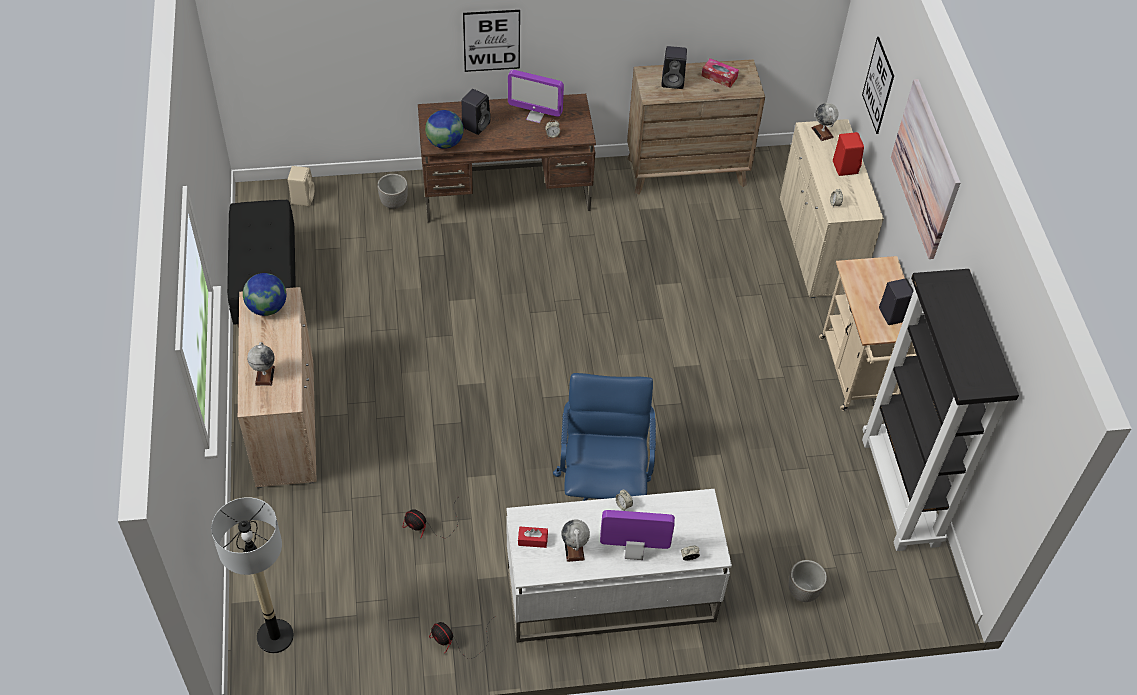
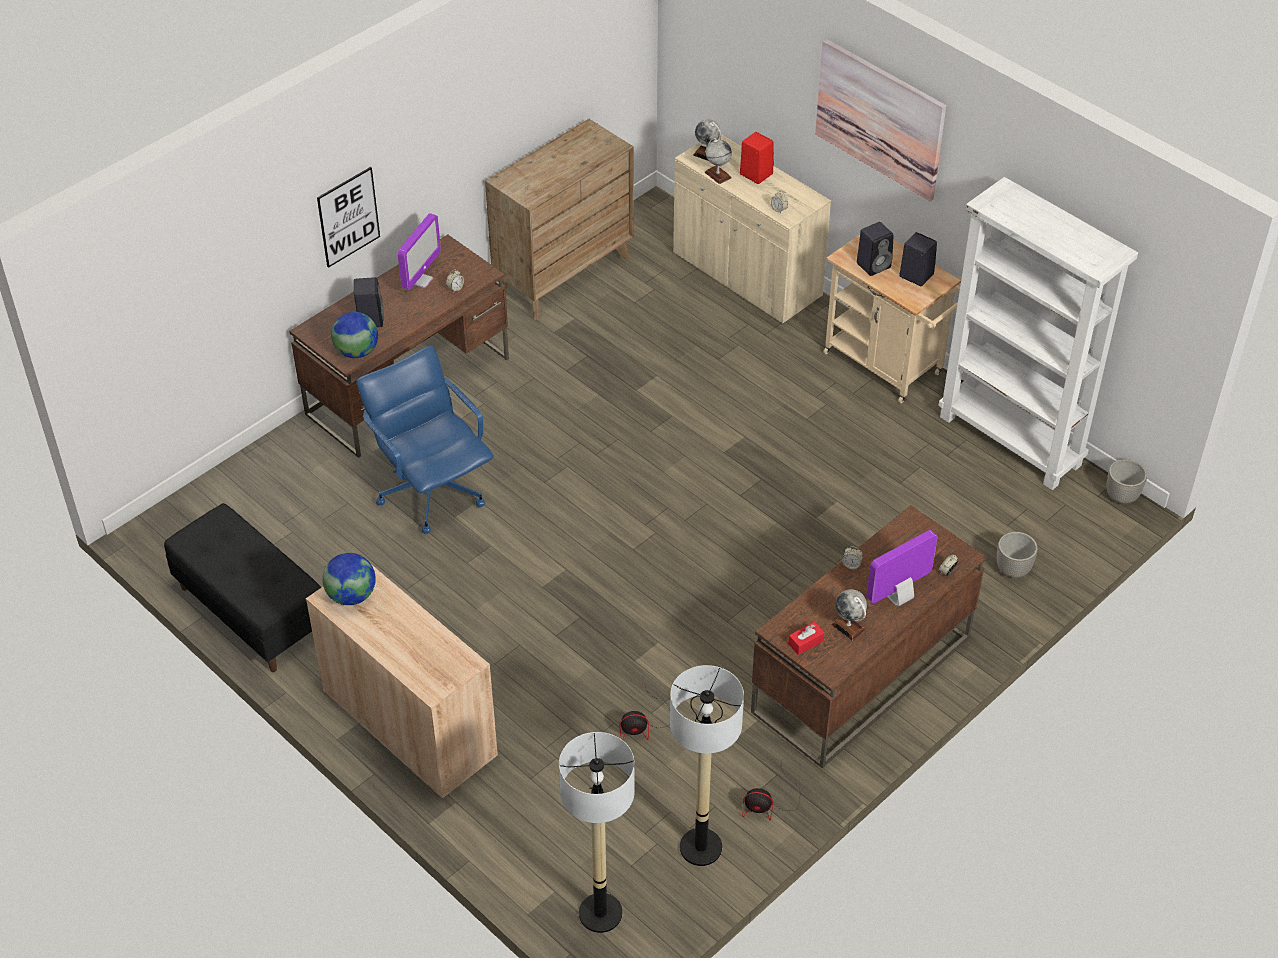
camera: 35 degrees left, 5 degrees down
globe [247,342,275,386] -> globe moved to [705,138,732,184]
beige speaker [288,166,315,206] -> none
planter [377,174,408,209] -> planter moved to [1107,459,1147,503]
white desk [506,489,732,643] -> brown desk [751,505,986,769]
monitor [508,70,564,123] -> monitor turned 45 degrees counterclockwise [398,213,441,290]
blue office chair [553,373,656,501] -> blue office chair moved to [356,346,494,534]
black speaker [661,46,687,89] -> black speaker moved to [857,222,893,276]
tissue box [701,58,739,87] -> none
picture [862,37,894,134] -> none
black bookcase [862,269,1019,551] -> white bookcase [938,177,1138,490]
none -> floor lamp [670,665,744,866]

